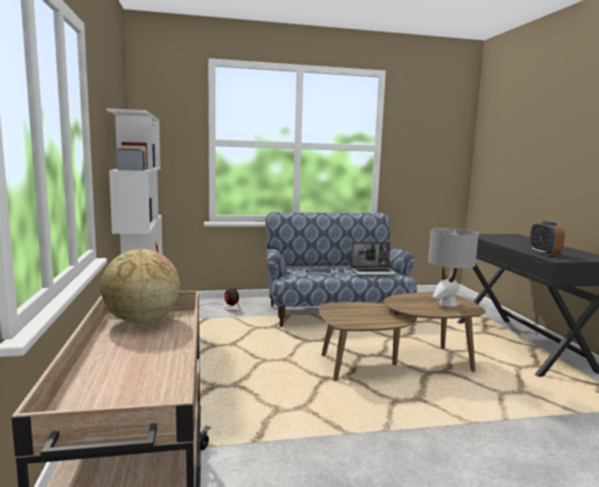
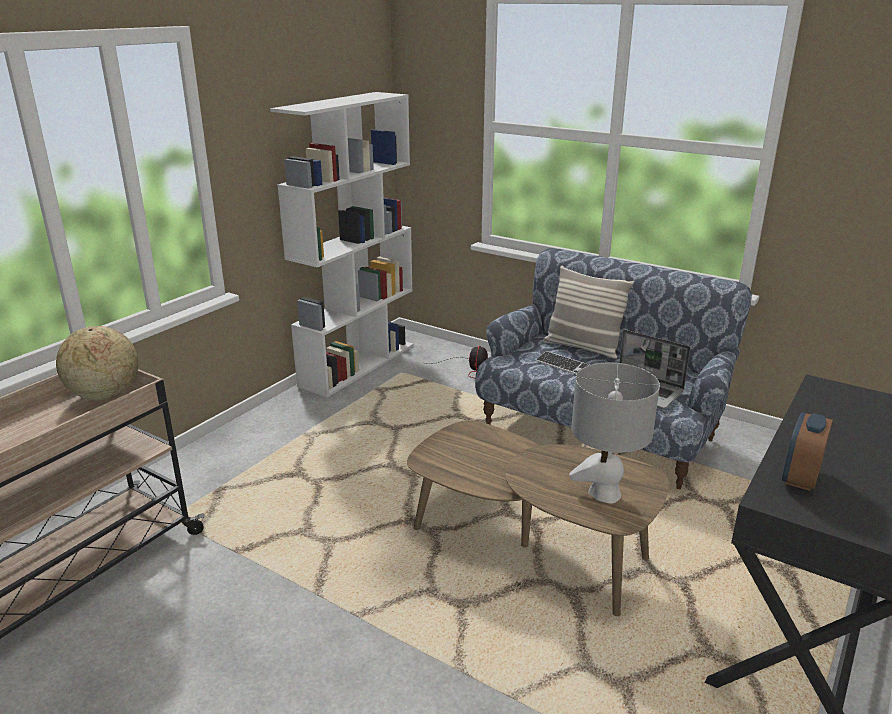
camera: 45 degrees right, 15 degrees up
none -> pillow [543,266,634,359]

